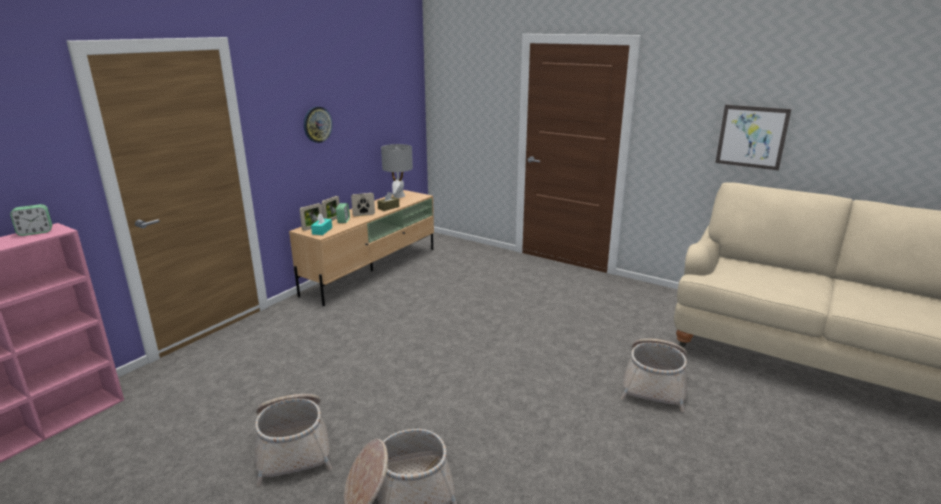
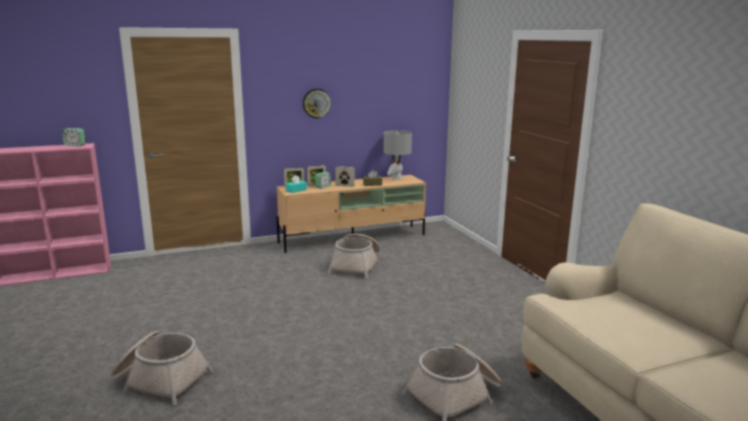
camera: 35 degrees right, 5 degrees down
basket [255,394,332,487] -> basket moved to [327,234,380,278]
picture [715,105,791,170] -> none

